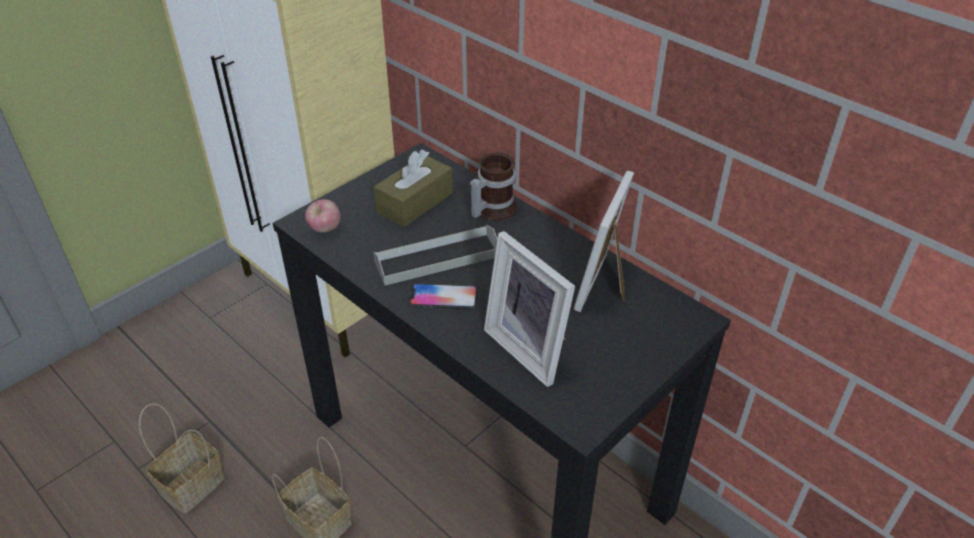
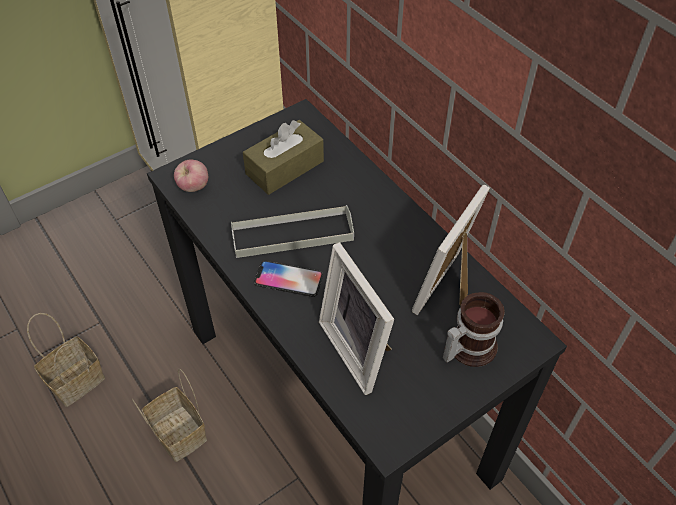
camera: 10 degrees right, 10 degrees up
mug [470,153,517,221] -> mug moved to [443,292,505,367]

